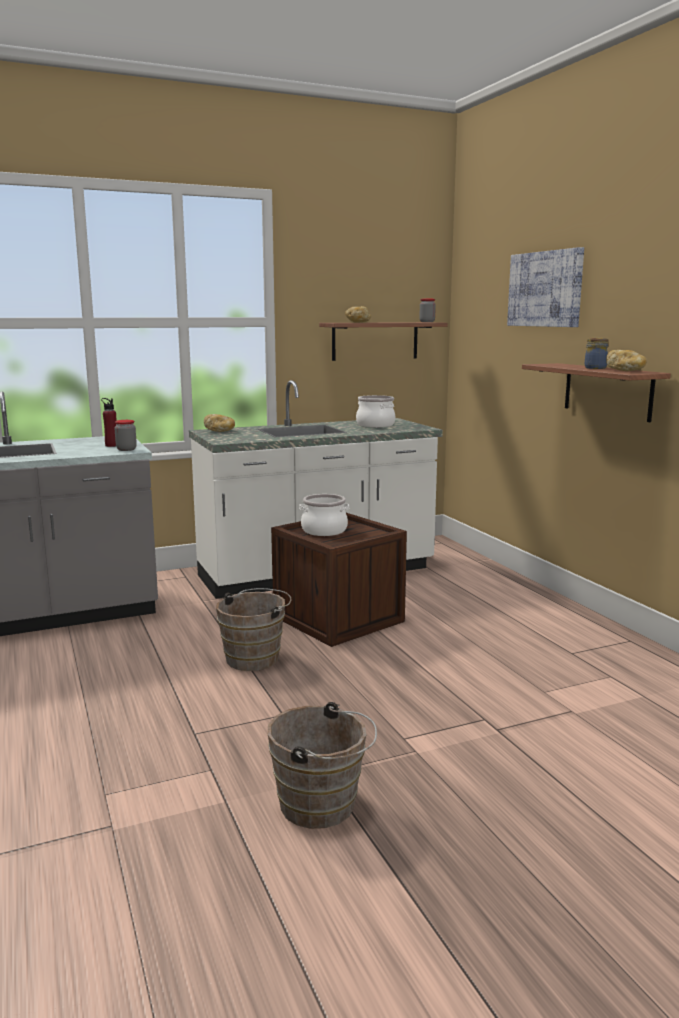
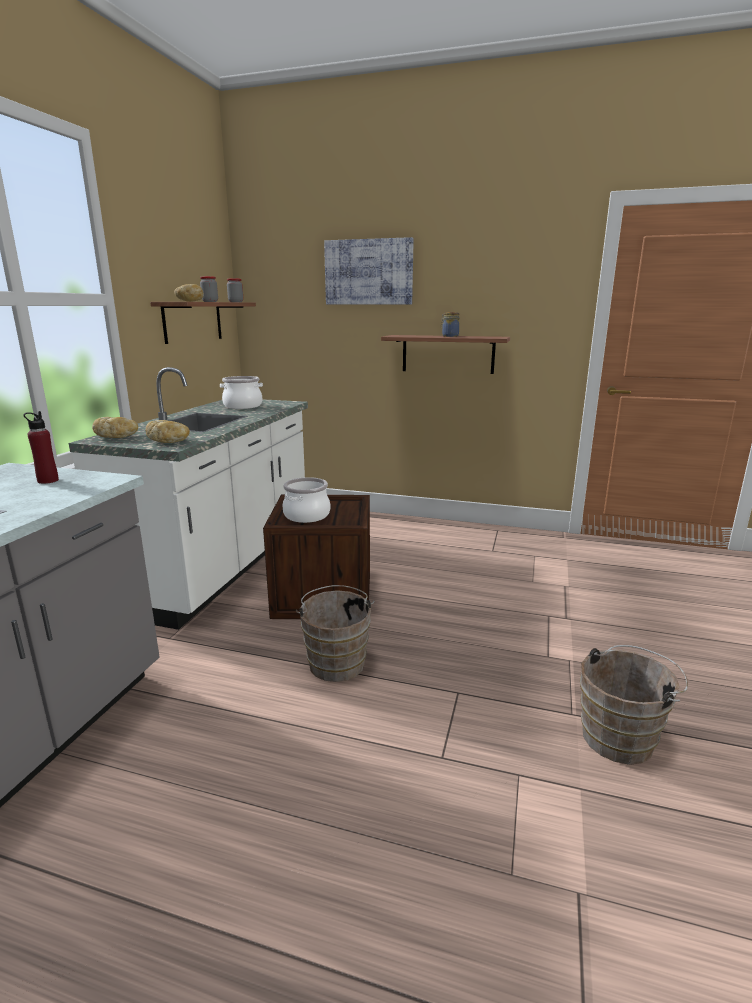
camera: 50 degrees left, 5 degrees up
jar [114,420,137,451] -> jar moved to [200,276,218,302]
bread [606,350,647,371] -> bread moved to [145,420,190,443]

